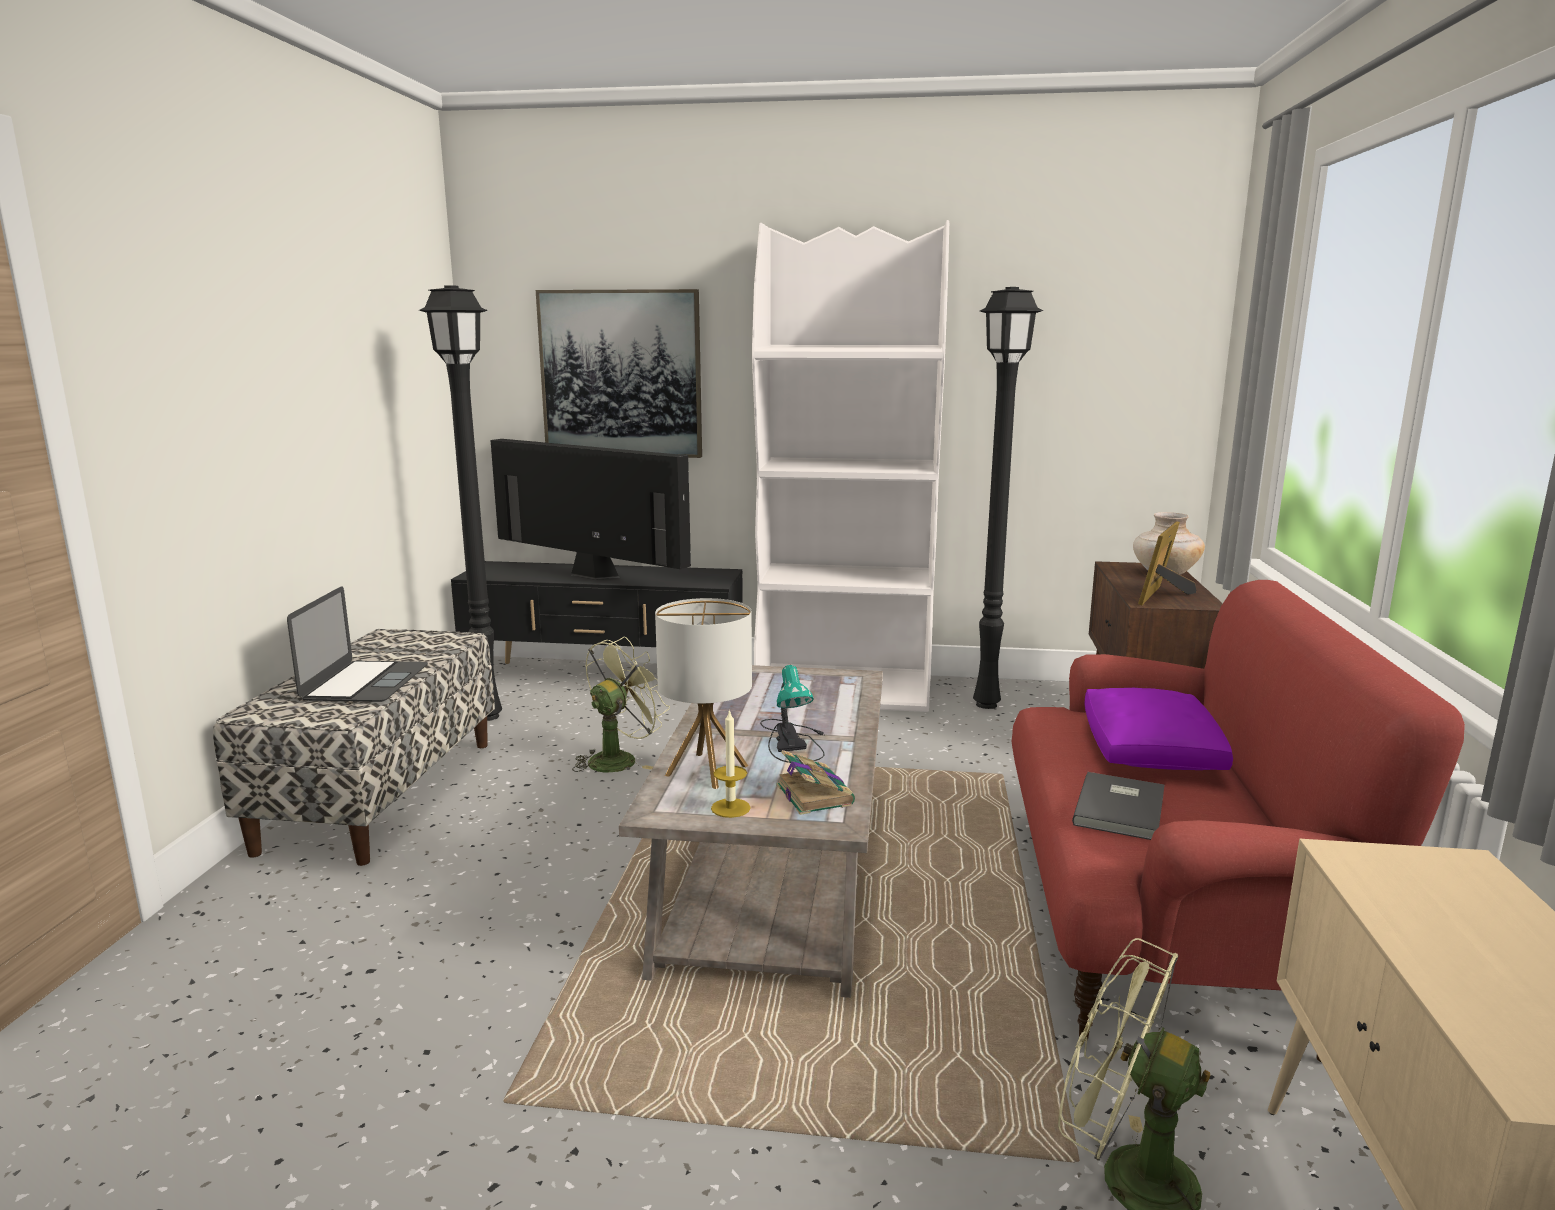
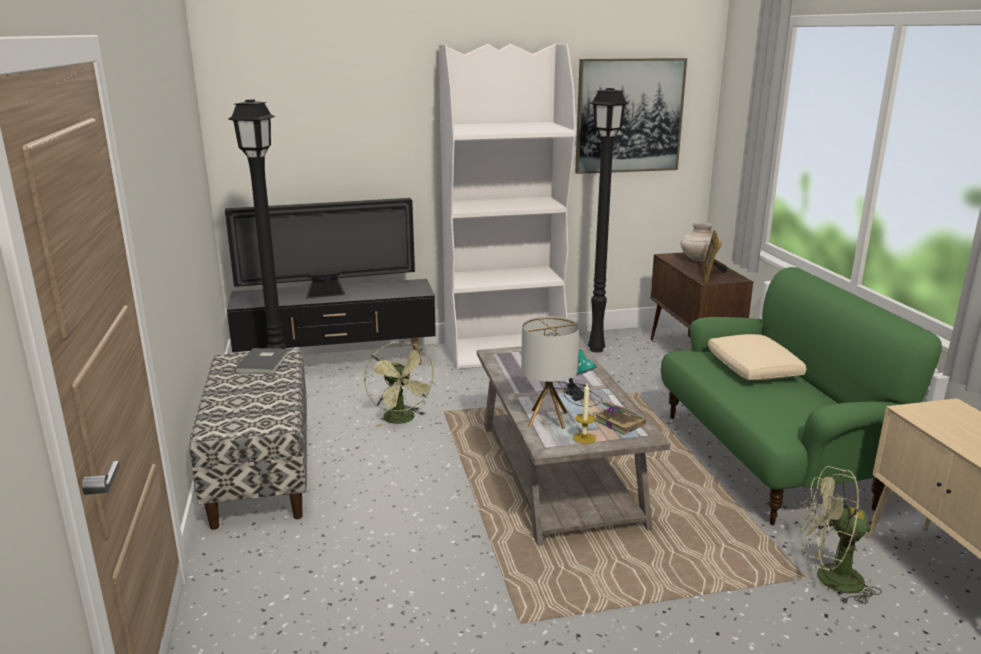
camera: 20 degrees left, 5 degrees up
laptop [287,586,428,702] -> none
television [490,439,691,580] -> television turned 150 degrees clockwise [225,198,415,298]
picture [536,289,702,458] -> picture moved to [575,58,687,174]
green fan [572,637,670,772] -> green fan turned 135 degrees clockwise [364,341,436,427]
red sofa [1012,580,1465,1063] -> green sofa [661,267,942,525]
grey book [1072,772,1164,840] -> grey book moved to [234,348,289,374]
purple pillow [1085,688,1233,770] -> beige pillow [708,334,807,380]

